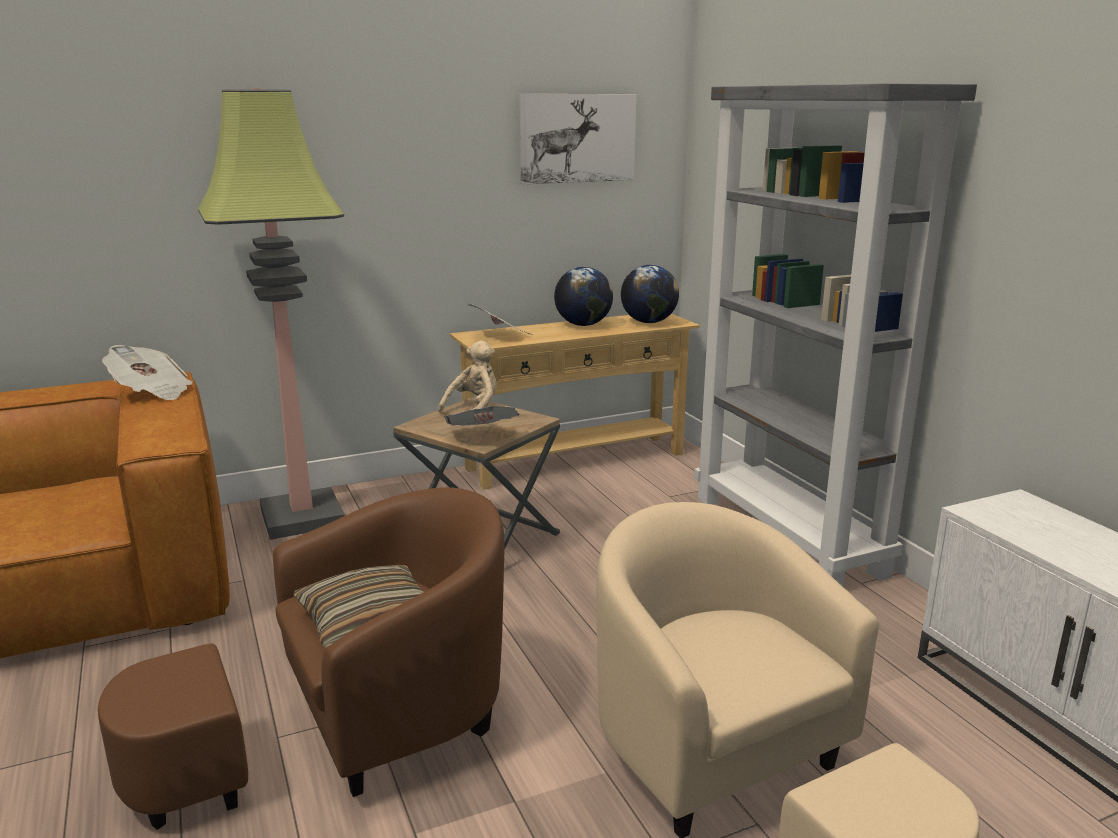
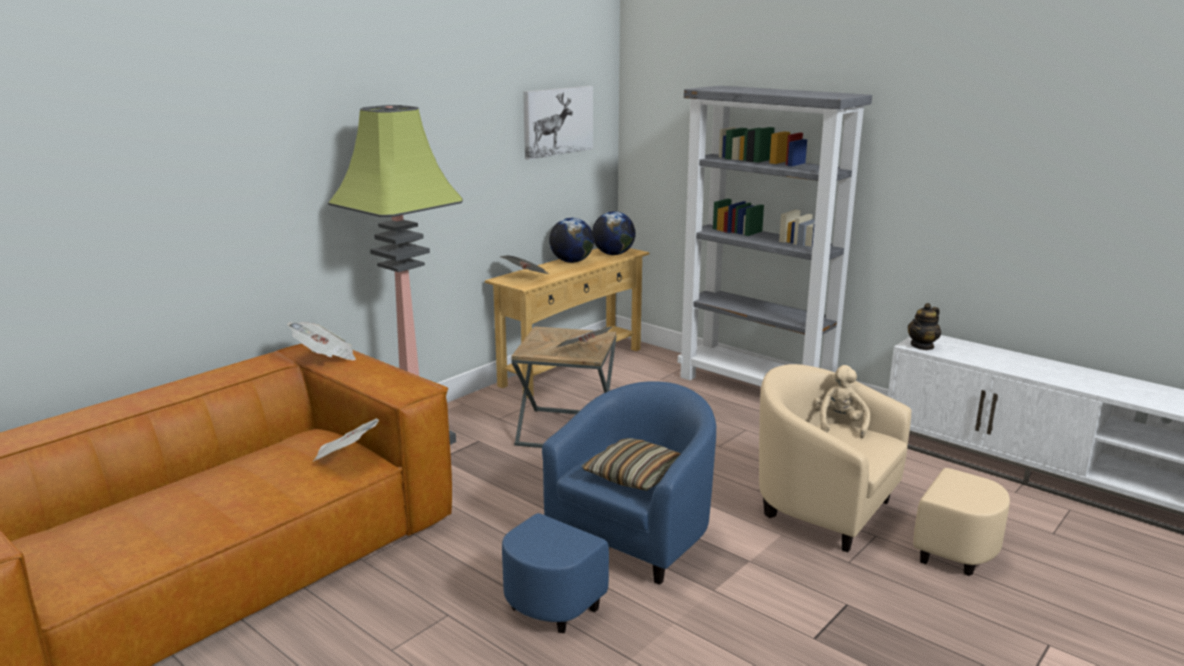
camera: 25 degrees left, 0 degrees up
brown armchair [98,487,504,830] -> blue armchair [502,381,716,633]
beige plush toy [438,341,497,412] -> beige plush toy moved to [813,365,870,439]
none -> newspaper [312,418,379,462]
none -> teapot [908,303,941,350]

